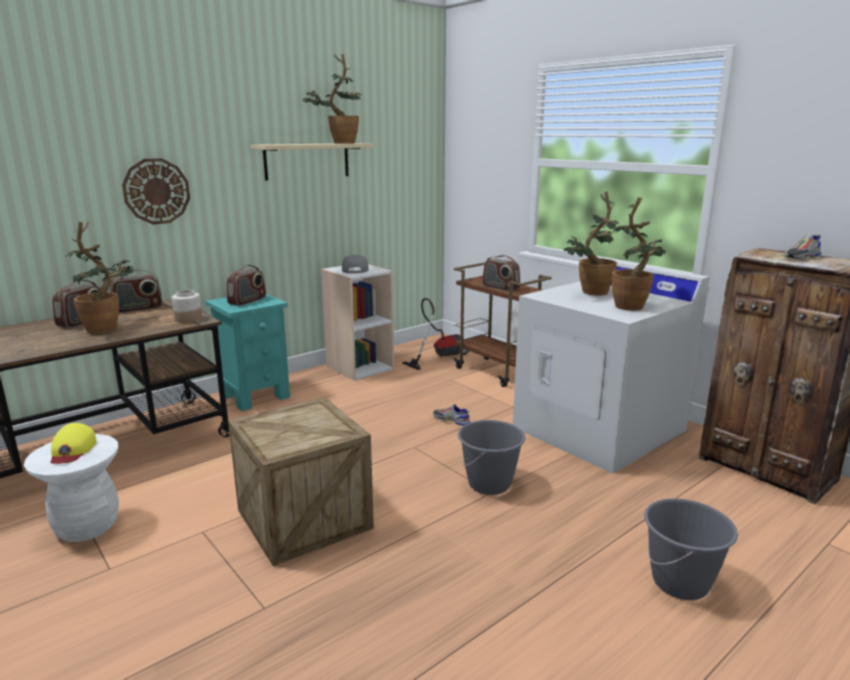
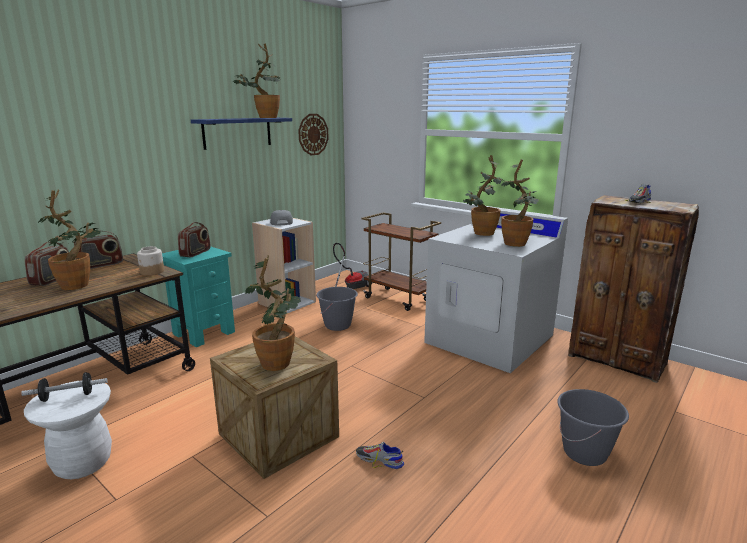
camera: 10 degrees left, 0 degrees up
yellow cap [51,423,96,464] -> dumbbell [21,372,108,402]
wall clock [122,158,190,225] -> wall clock moved to [298,114,329,156]
beige shelf [250,143,373,180] -> blue shelf [191,118,292,150]
shoe [433,404,471,426] -> shoe moved to [356,442,404,469]
grey bucket [458,420,525,495] -> grey bucket moved to [316,287,358,331]
radio [482,255,520,291] -> none
none -> potted plant [245,255,300,371]

